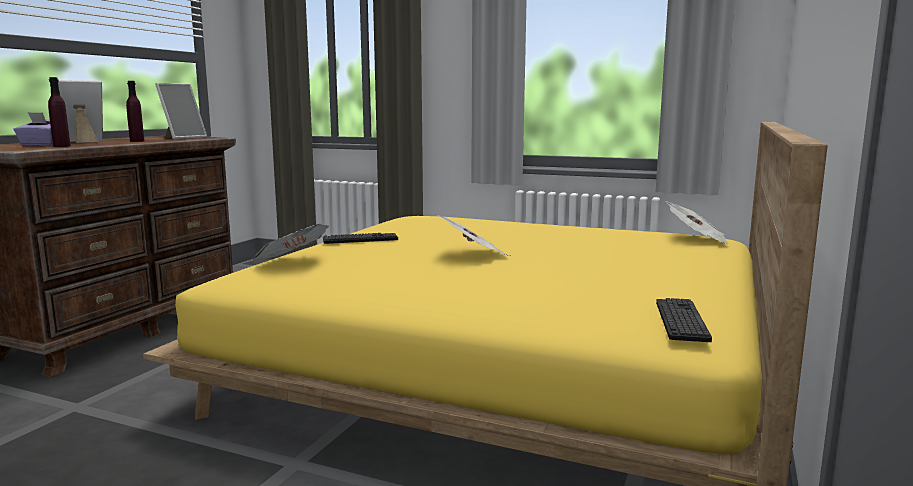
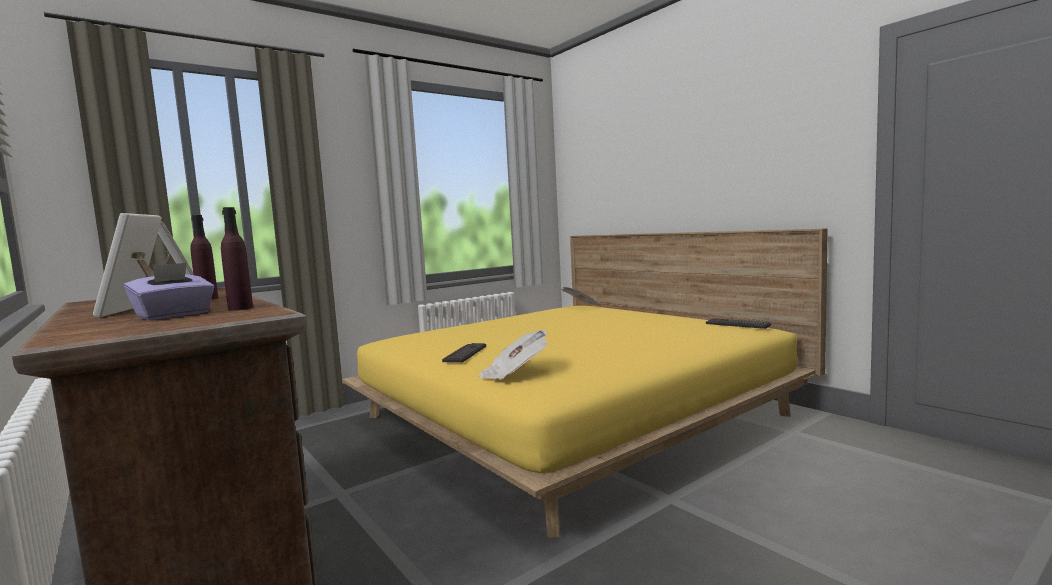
camera: 60 degrees left, 5 degrees down
newspaper [438,215,510,256] -> none

